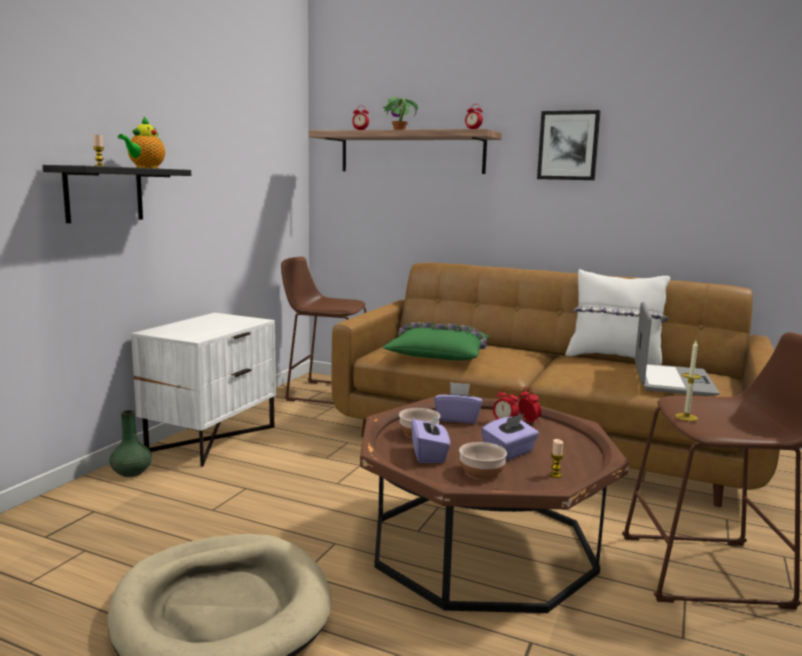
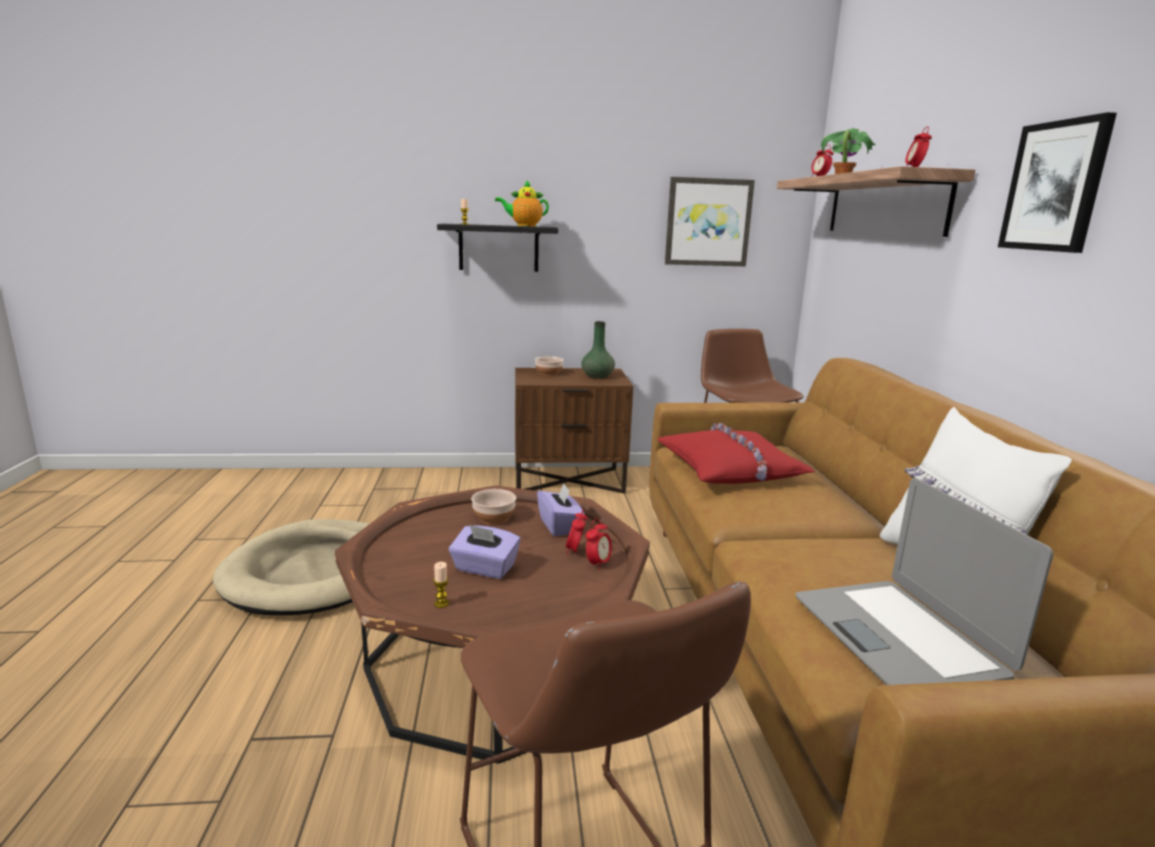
camera: 60 degrees right, 5 degrees up
green vase [109,410,152,477] -> green vase moved to [581,321,615,379]
white nightstand [131,313,276,466] -> brown nightstand [515,368,633,494]
green pillow [383,322,490,360] -> red pillow [658,423,815,484]
purple tissue box [411,413,450,463] -> none
bowl [459,442,507,480] -> bowl moved to [535,356,564,375]
laptop [635,302,720,396] -> laptop turned 90 degrees clockwise [796,478,1053,685]
candle [675,341,701,421] -> none
none -> picture [665,177,755,266]

